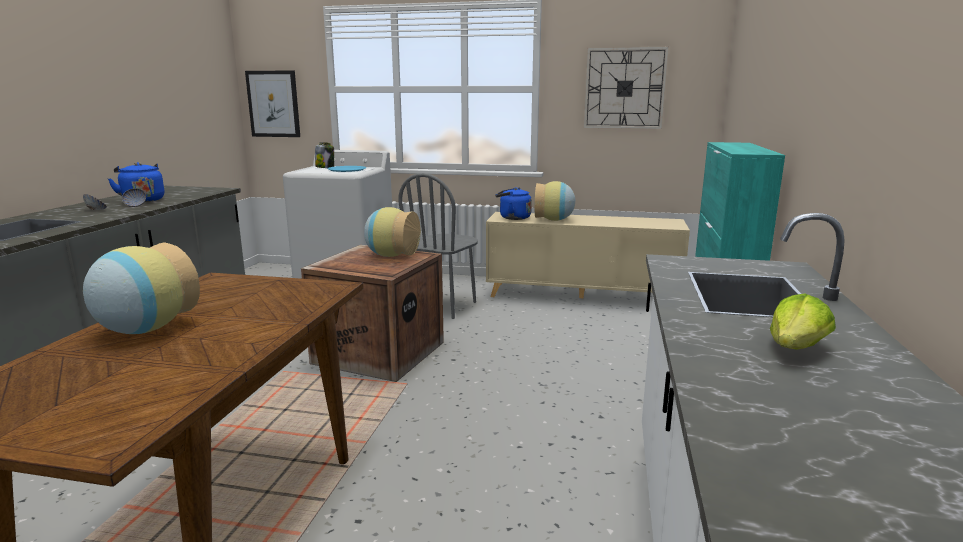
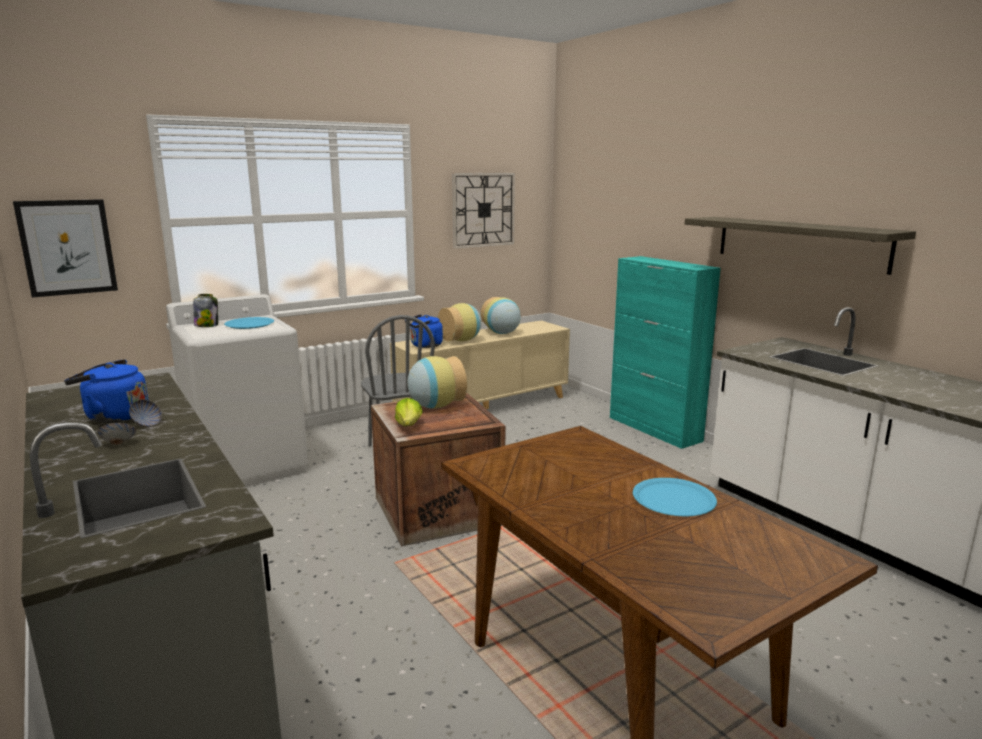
camera: 45 degrees left, 0 degrees up
vase [83,243,200,334] -> vase moved to [481,297,520,334]
lettuce [770,293,836,350] -> lettuce moved to [395,398,423,426]
none -> blue plate [633,478,717,516]
none -> shelf [685,217,916,275]

